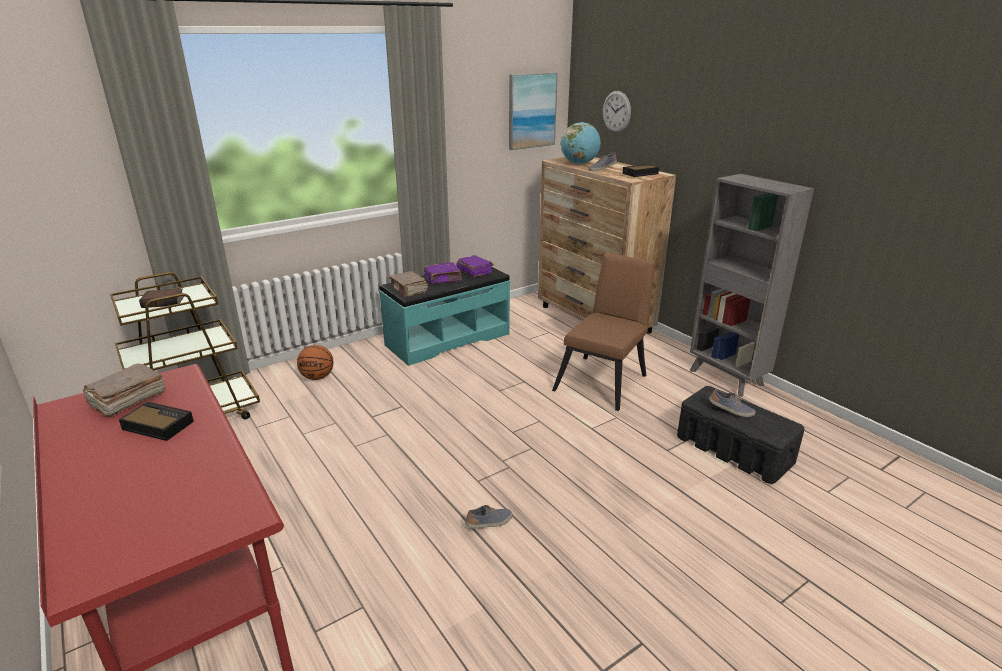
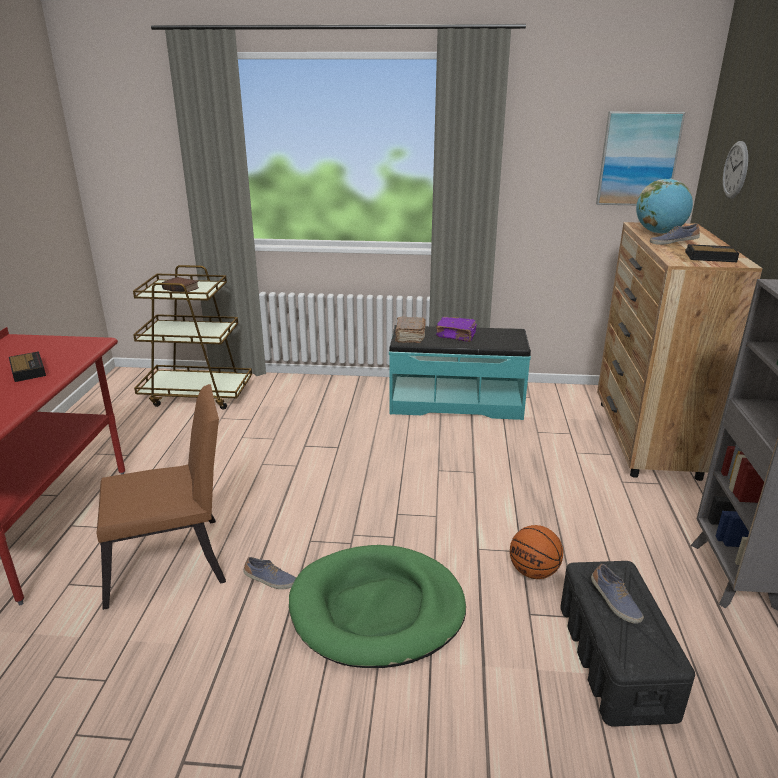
camera: 40 degrees right, 0 degrees up
brown book [83,364,165,418] -> none
basketball [297,345,334,380] -> basketball moved to [510,525,563,579]
purple book [456,255,493,277] -> none
brown chair [552,251,655,411] -> brown chair moved to [97,384,226,610]
none -> green dog bed [289,545,466,668]

